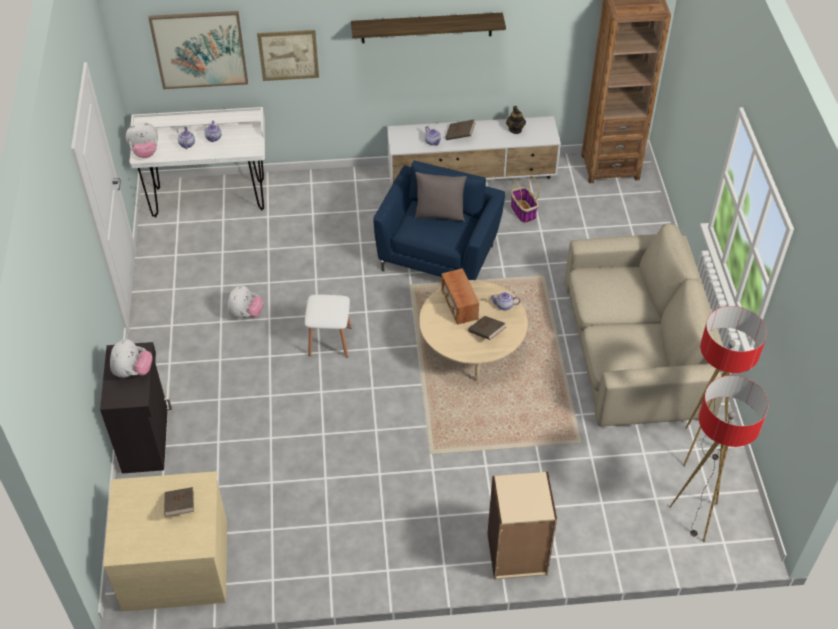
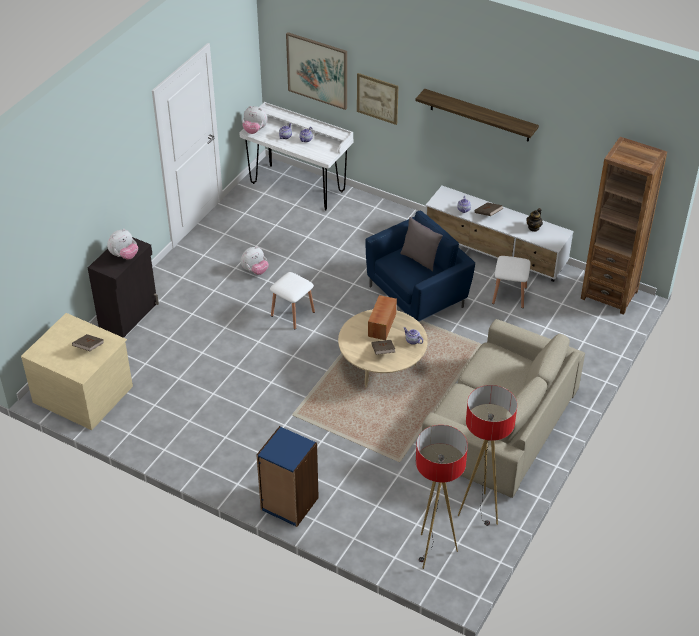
camera: 35 degrees right, 5 degrees down
beige bookcase [487,472,557,580] -> blue bookcase [256,426,319,527]
basket [511,176,539,223] -> white stool [492,256,531,308]

